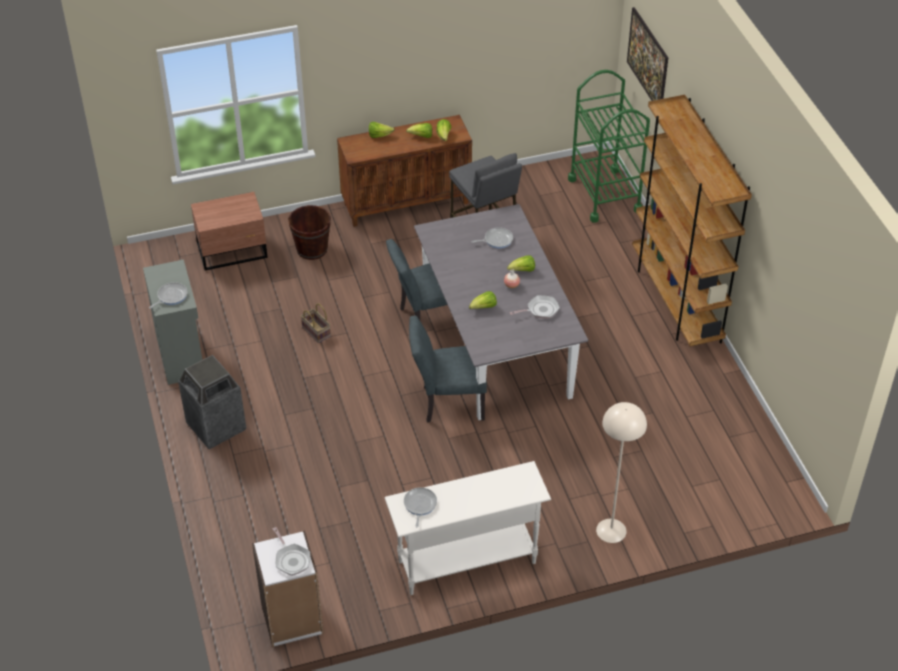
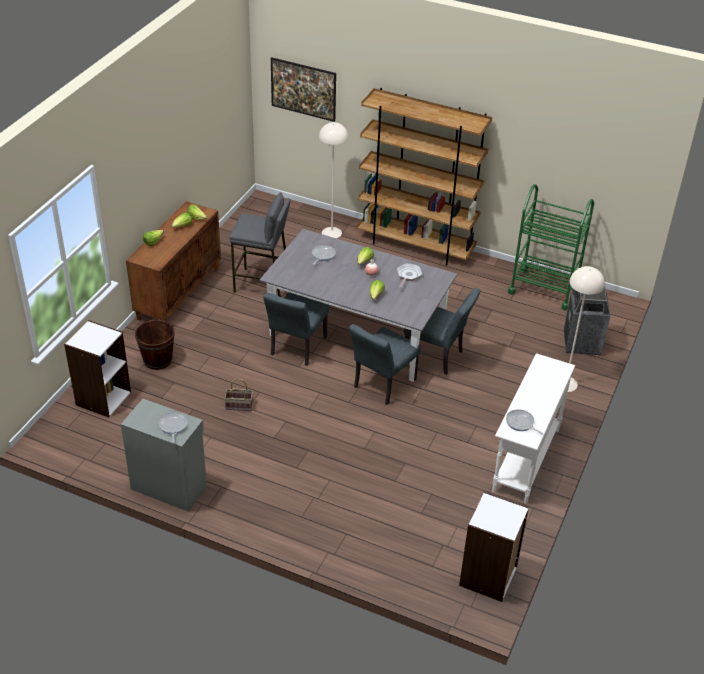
camera: 50 degrees left, 5 degrees down
trash can [178,355,247,449] -> trash can moved to [564,286,610,355]
brown nightstand [191,192,268,270] -> white bookcase [64,320,131,417]
frying pan [273,527,310,576] -> none
green cart [568,70,650,223] -> green cart moved to [508,184,594,311]
none -> beige floor lamp [319,122,348,238]
none -> grey chair [404,288,481,375]

